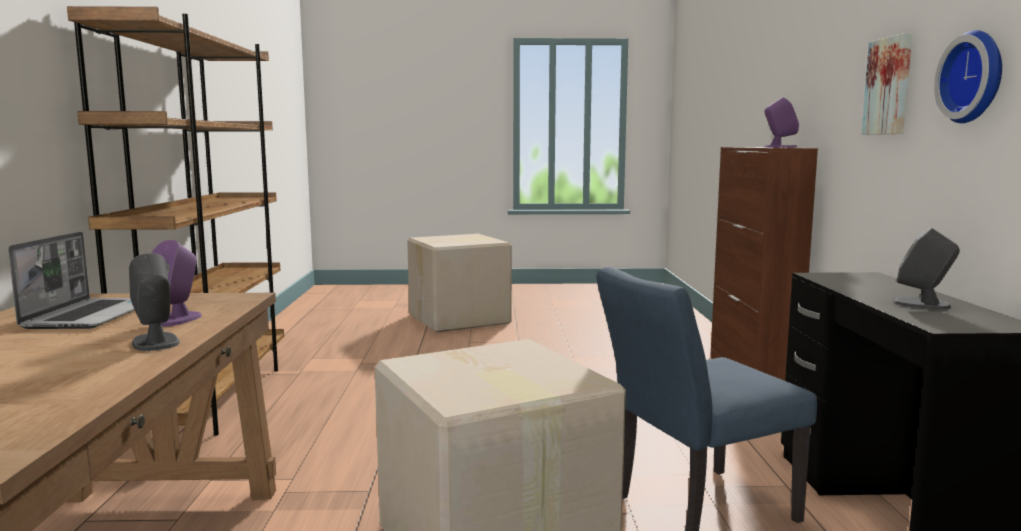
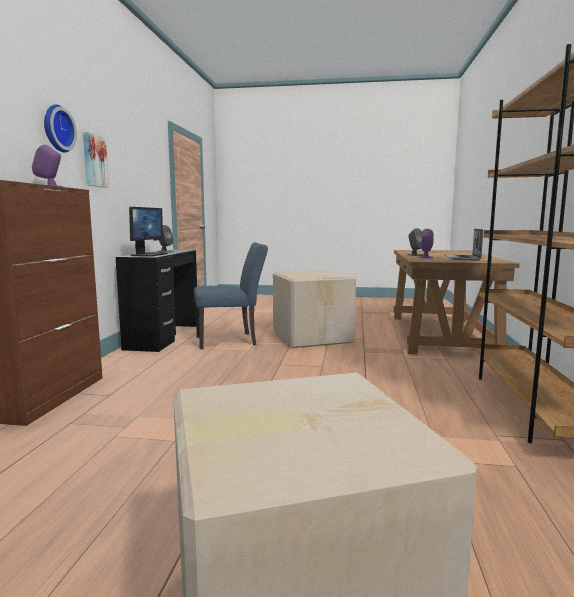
camera: 170 degrees left, 0 degrees up
wall clock [934,30,1002,123] -> wall clock moved to [44,104,77,153]
none -> monitor [129,207,168,257]

